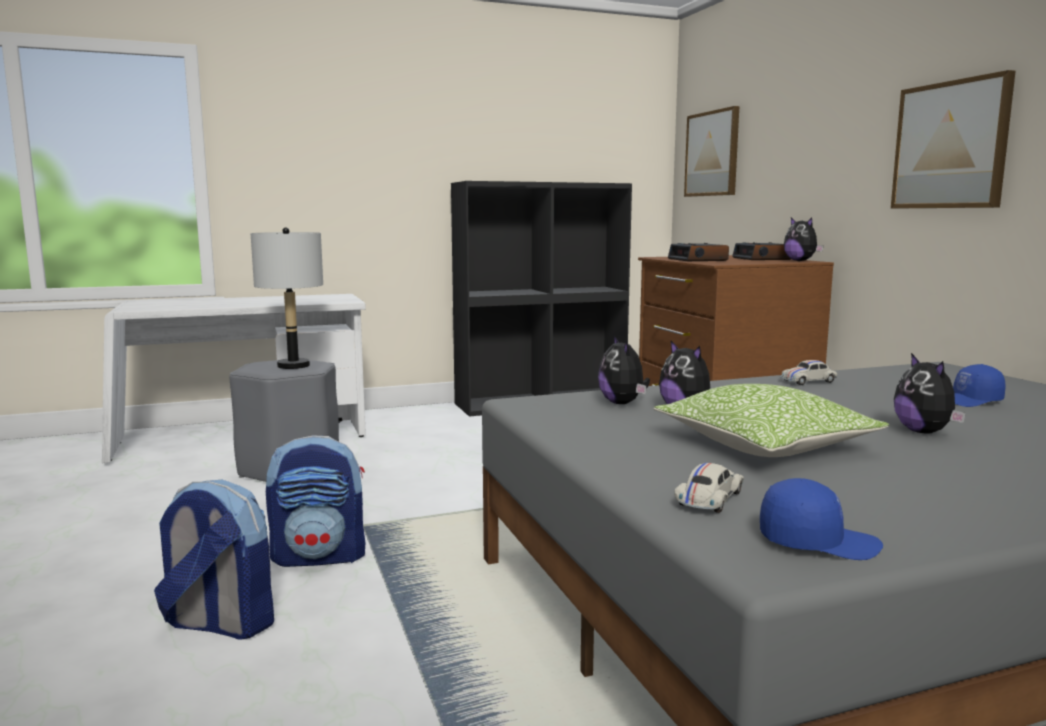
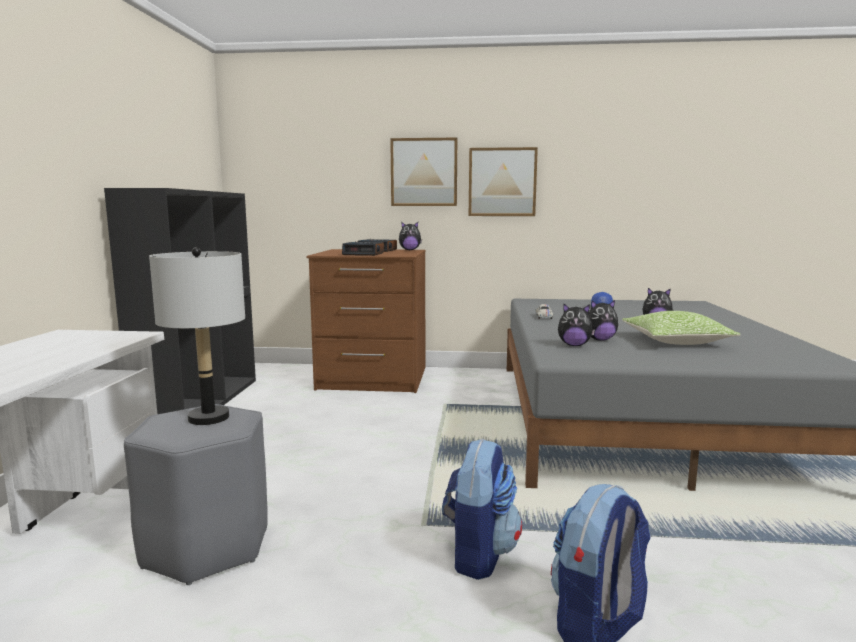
camera: 65 degrees left, 0 degrees up
white toy car [674,463,744,513] -> none
picture [684,106,739,197] -> picture moved to [390,138,457,206]
blue cap [760,478,883,560] -> none

